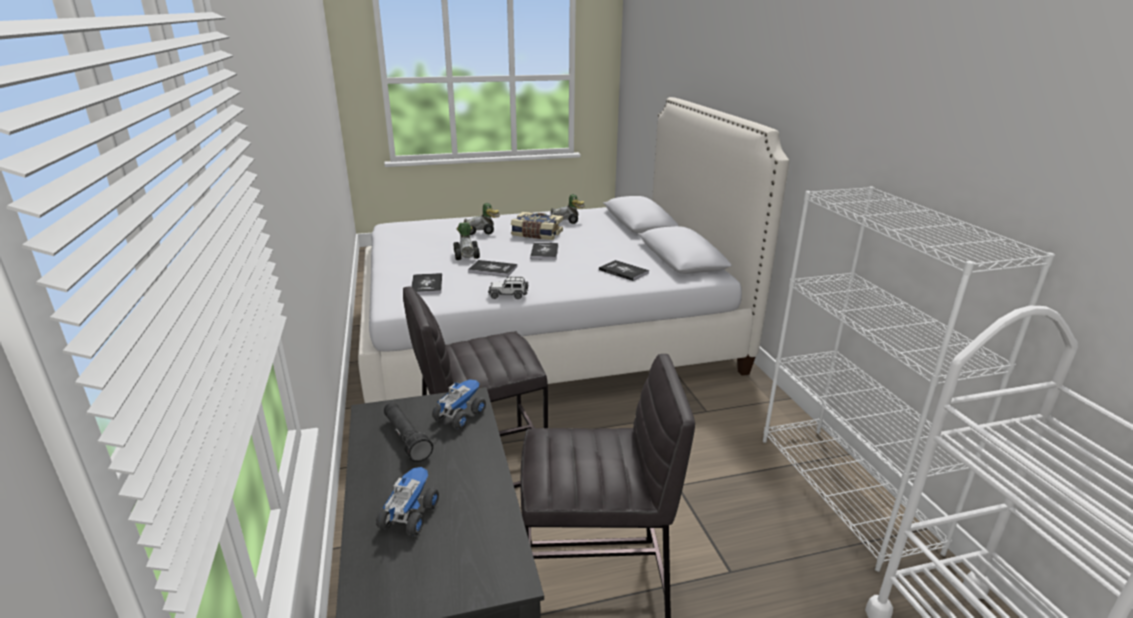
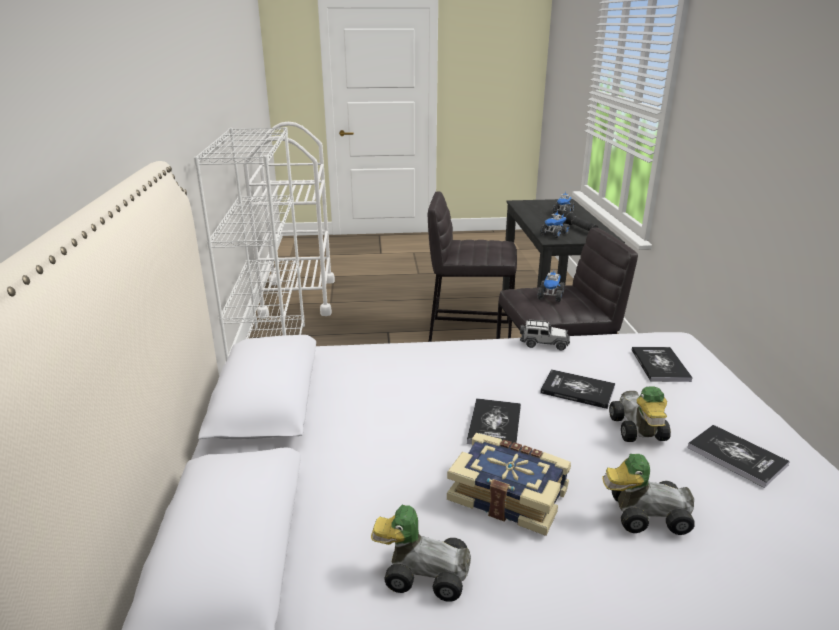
camera: 170 degrees left, 0 degrees up
book [599,260,649,281] -> book moved to [687,425,790,488]
none -> toy truck [537,270,565,302]

